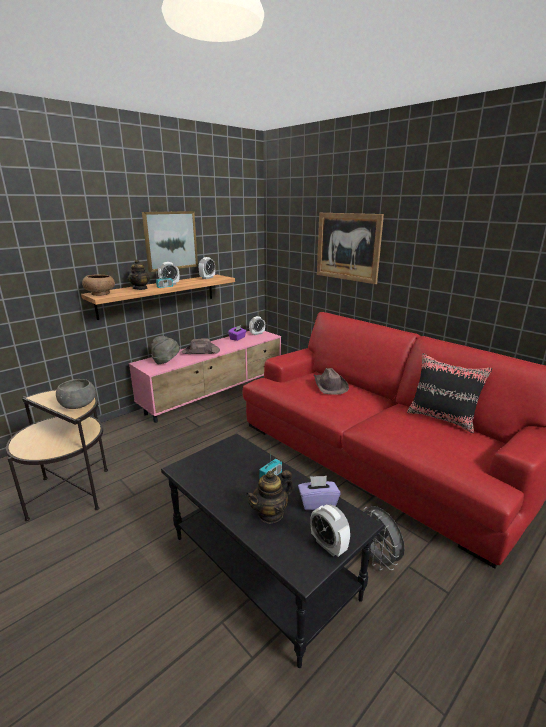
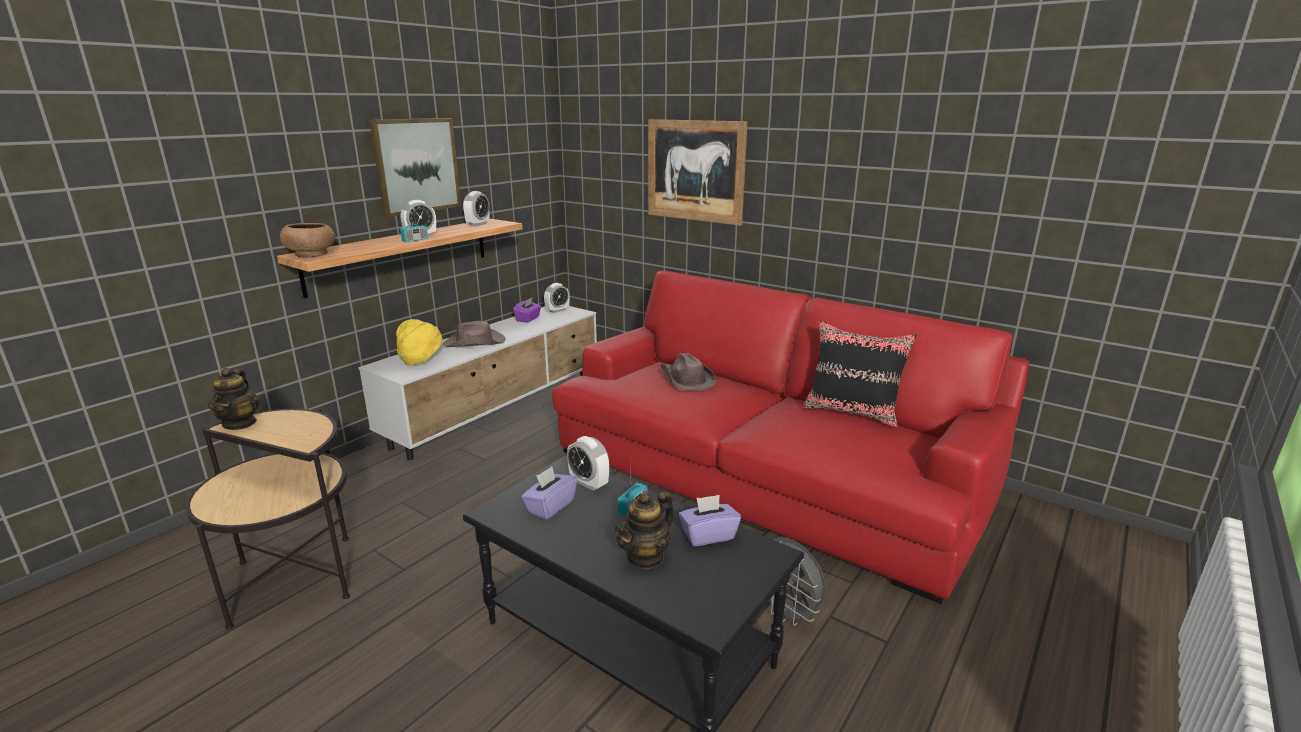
camera: 10 degrees left, 0 degrees up
grey bowl [56,379,96,409] -> none
teapot [128,259,150,290] -> teapot moved to [208,368,260,430]
pink tv stand [129,331,281,423] -> white tv stand [358,306,597,460]
grey hat [151,336,180,364] -> yellow hat [396,319,443,366]
alarm clock [311,504,350,556] -> alarm clock moved to [567,436,609,491]
none -> purple tissue box [521,466,577,520]

